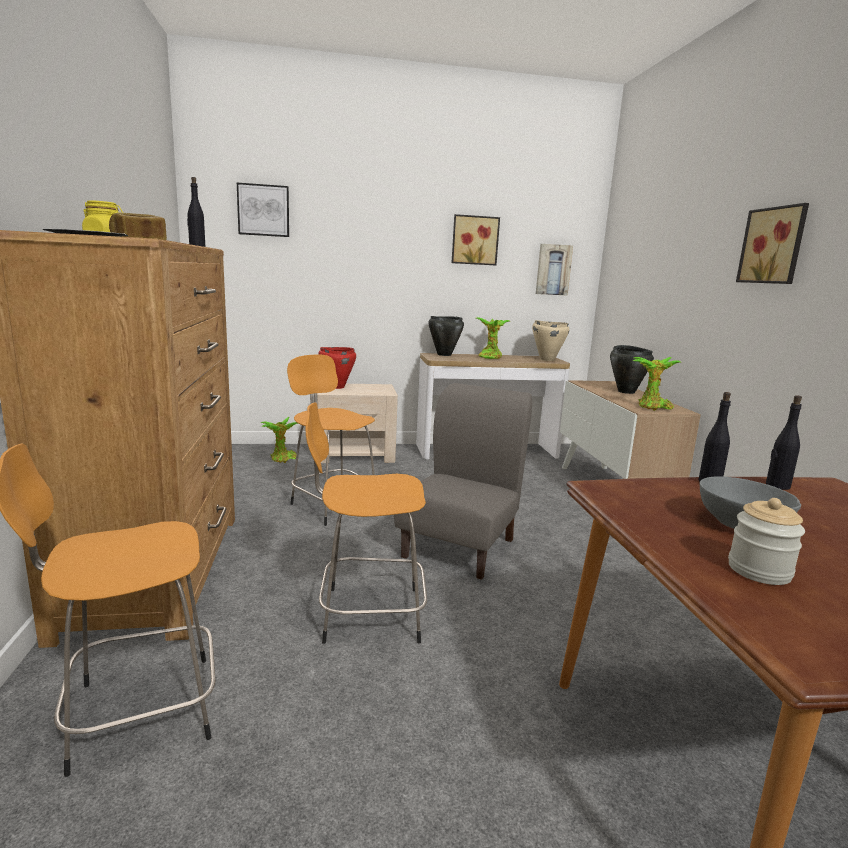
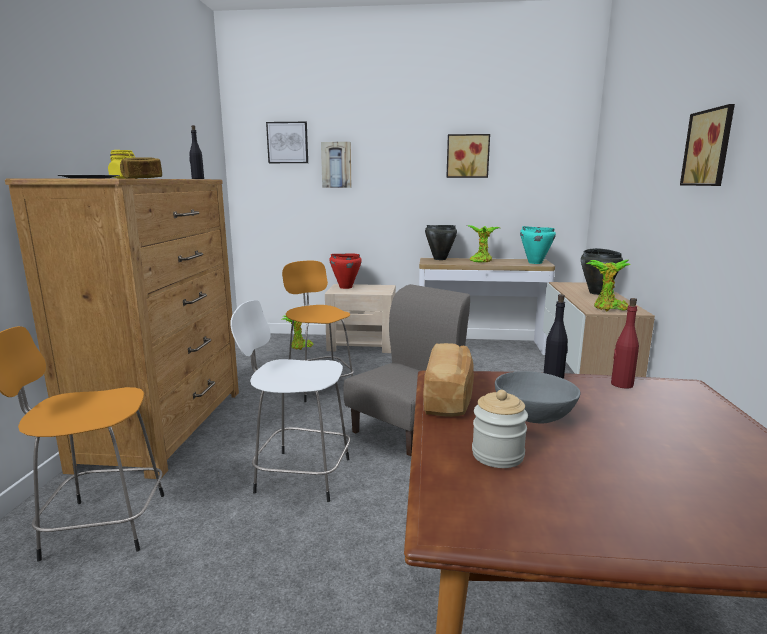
camera: 15 degrees right, 0 degrees up
orange stool [306,402,427,644] -> white stool [231,300,350,502]
beige cooking pot [532,320,570,361] -> turquoise cooking pot [520,226,556,264]
picture [536,244,573,296] -> picture moved to [321,142,351,188]
black bottle [766,395,802,490] -> red bottle [611,298,639,389]
none -> bread [423,343,474,417]

